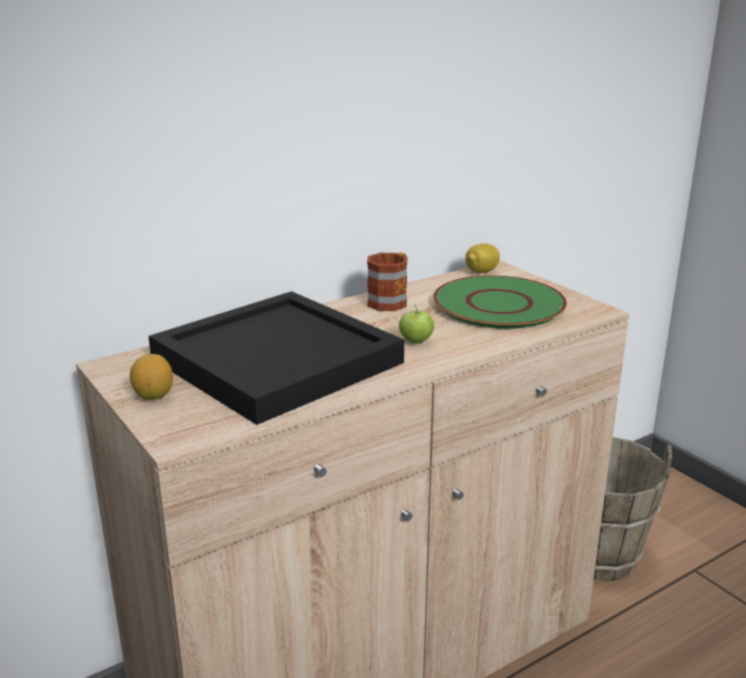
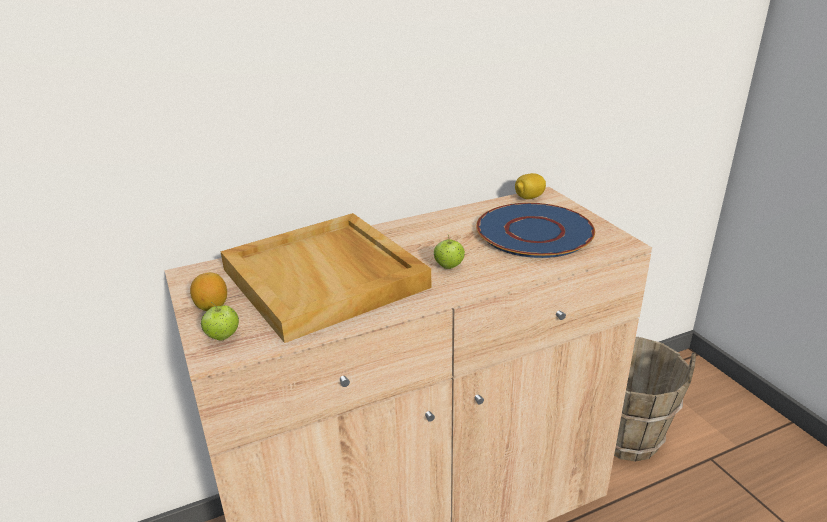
camera: 10 degrees right, 5 degrees up
black tray [148,291,404,425] -> beige tray [220,213,431,343]
mug [367,252,408,311] -> none
green plate [433,275,567,329] -> blue plate [476,203,595,258]
none -> apple [201,302,239,341]

